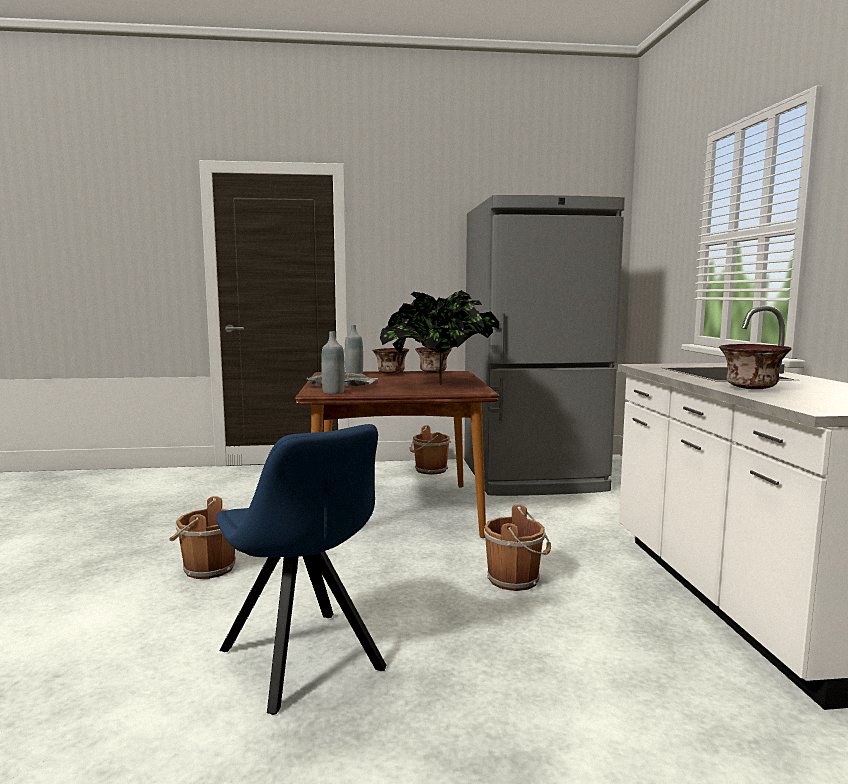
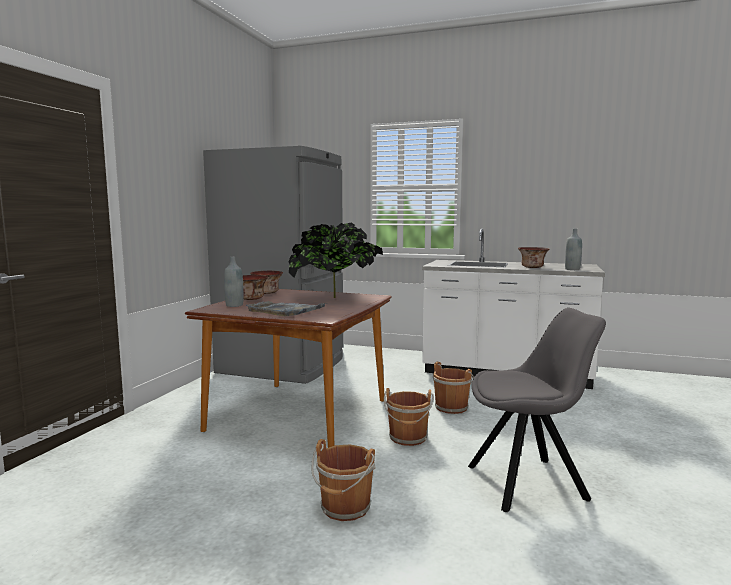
camera: 65 degrees left, 0 degrees up
blue chair [216,424,386,715] -> grey chair [468,308,606,512]
grey bottle [321,332,345,394] -> grey bottle moved to [565,229,582,270]
brown bucket [409,425,451,475] -> brown bucket moved to [384,388,434,446]

